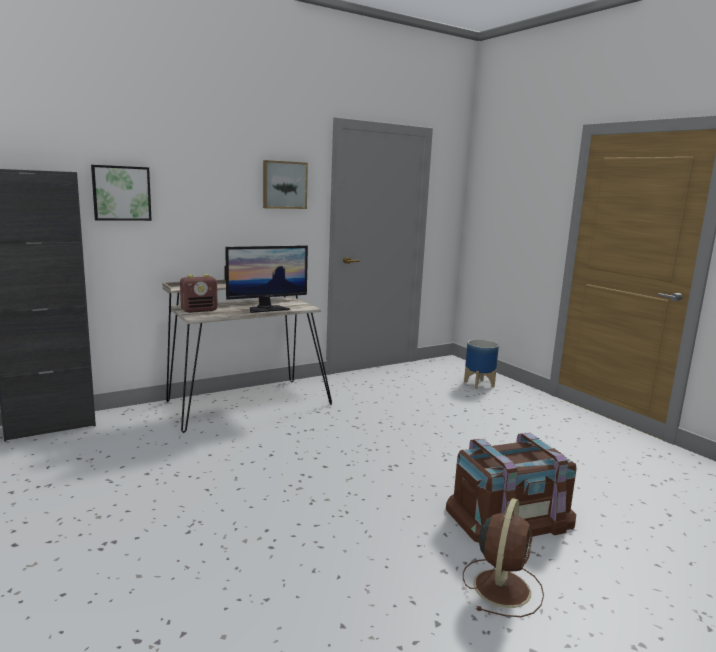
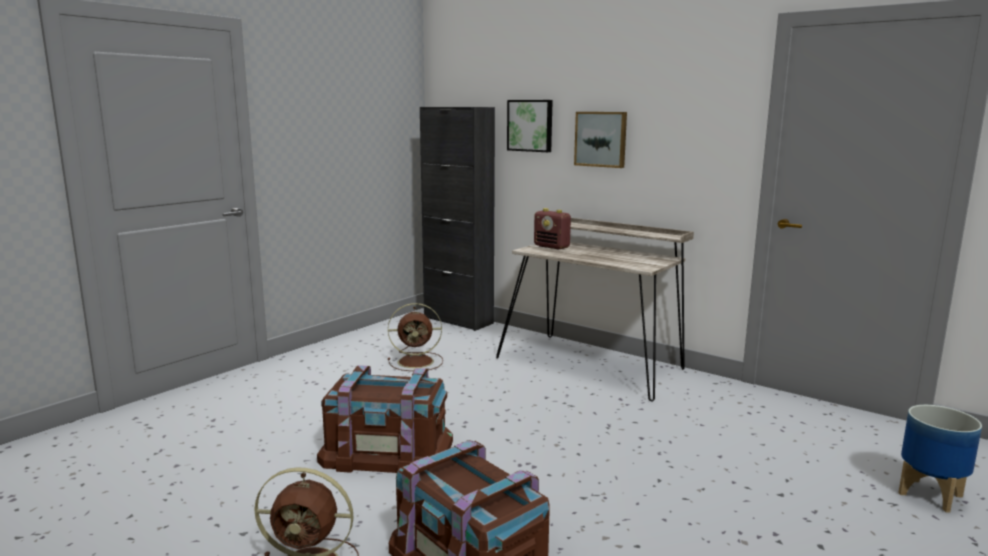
camera: 70 degrees right, 0 degrees up
monitor [224,245,308,313] -> none
picture [263,160,308,209] -> picture moved to [574,112,627,168]
none -> brown storage box [317,365,453,473]
none -> brown fan [388,303,443,371]

